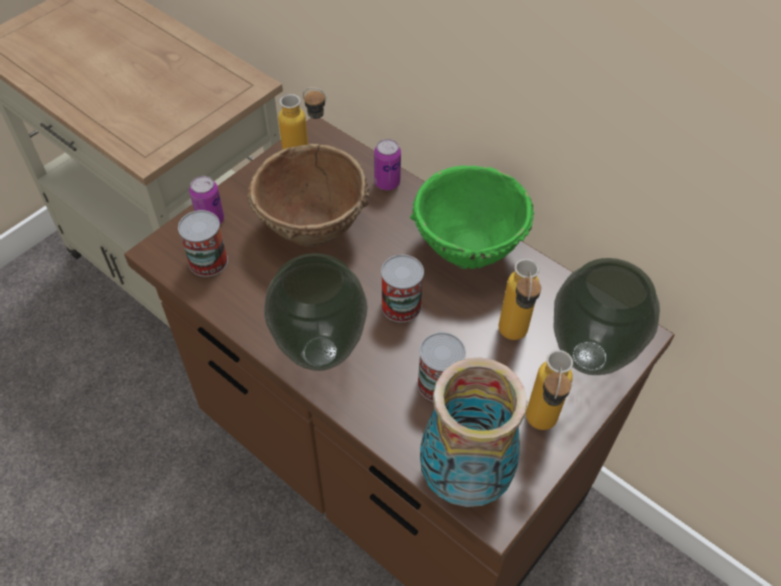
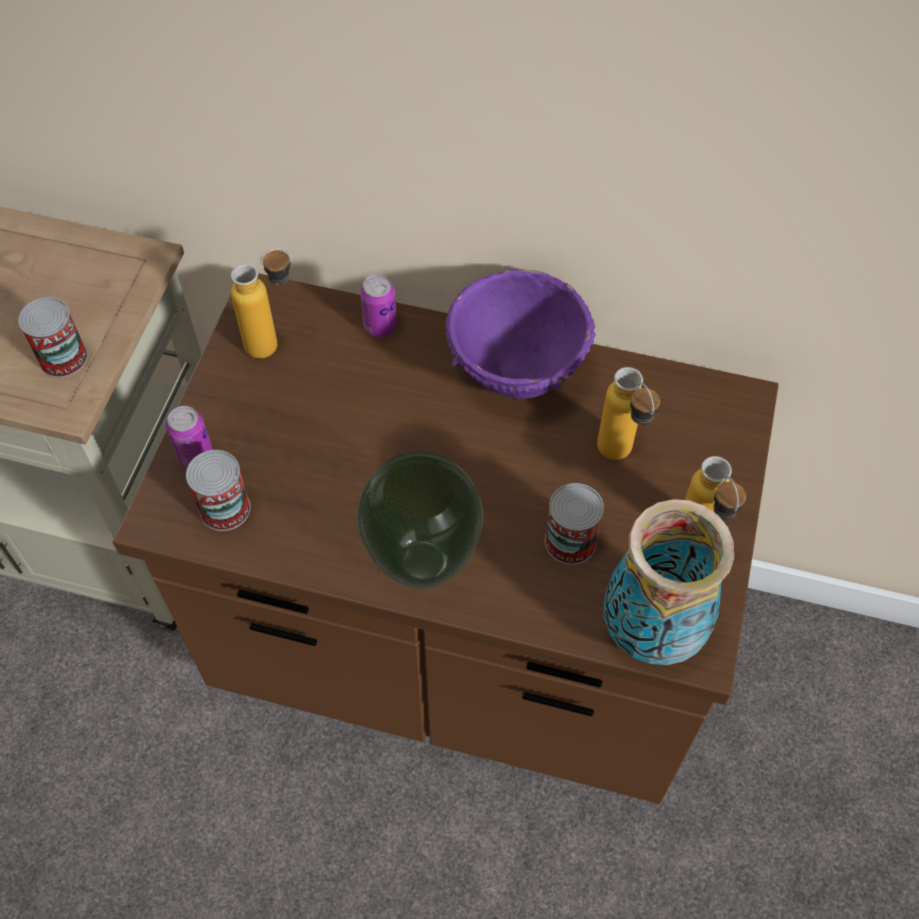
camera: 25 degrees left, 5 degrees up
brown bowl [247,144,369,247] -> none
can [381,255,424,323] -> can moved to [18,297,88,378]
green bowl [410,165,534,269] -> purple bowl [445,269,596,399]
vase [554,258,660,375] -> none

